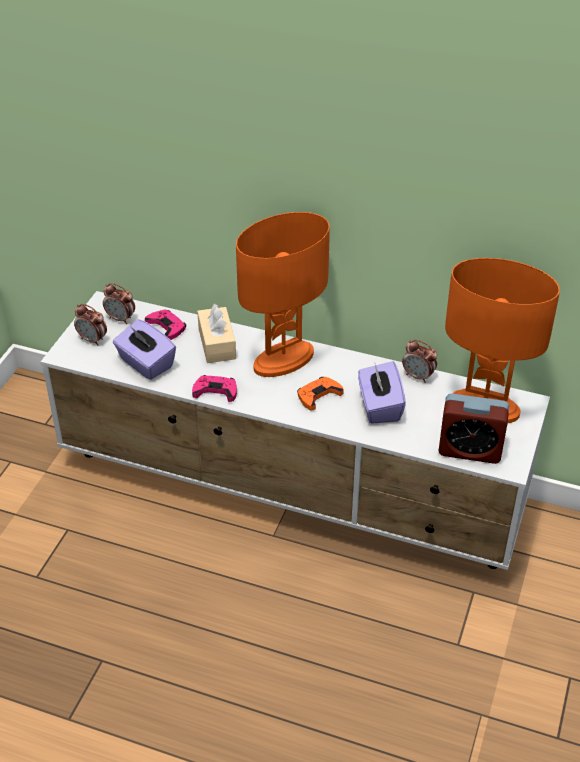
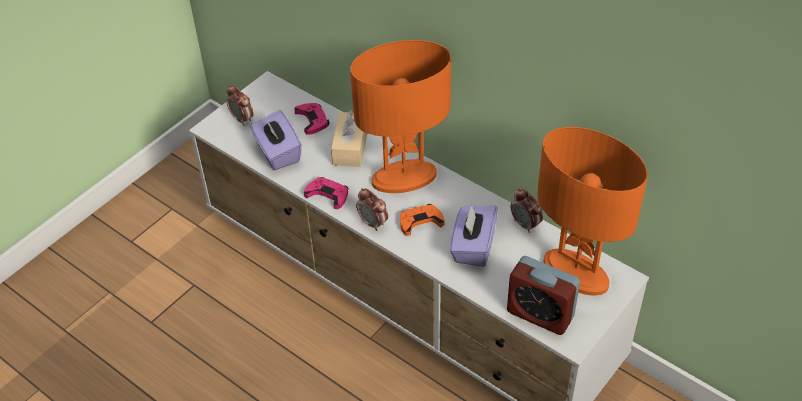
camera: 20 degrees right, 5 degrees up
alarm clock [103,283,135,324] -> alarm clock moved to [356,188,388,231]

